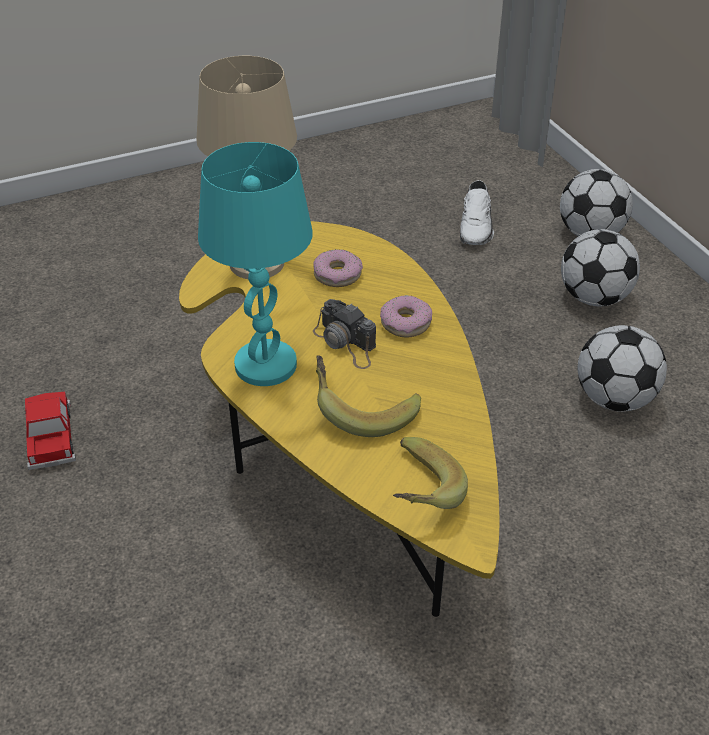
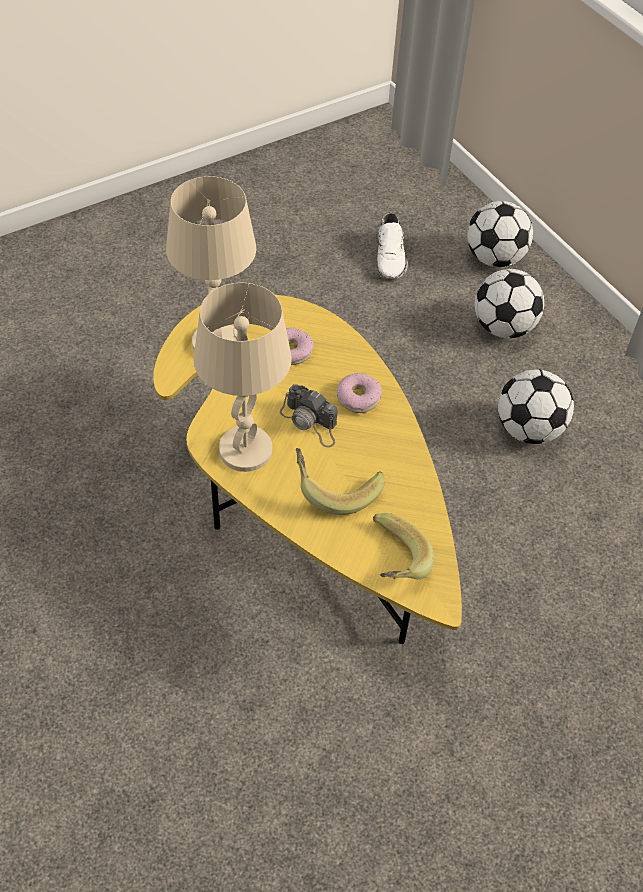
camera: 10 degrees left, 10 degrees up
toy car [25,392,76,470] -> none
turquoise table lamp [198,142,313,386] -> beige table lamp [193,282,292,472]

